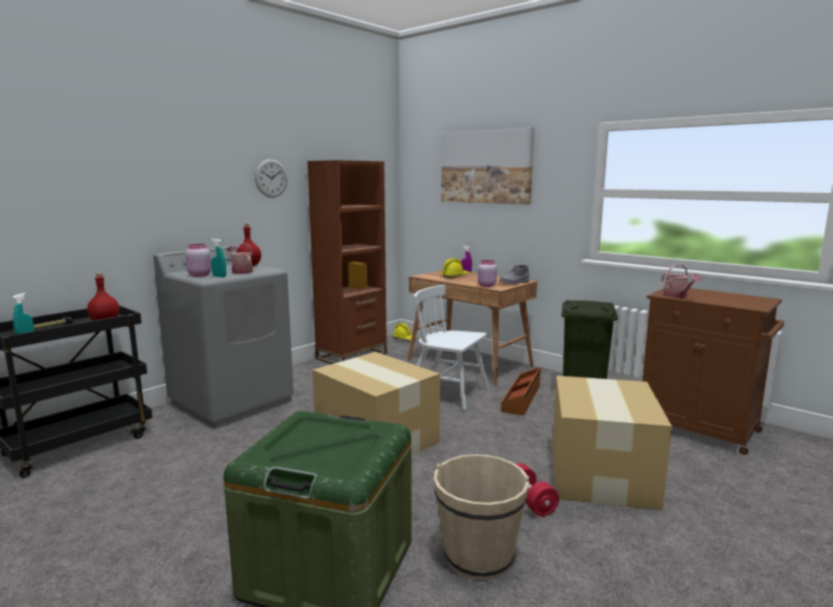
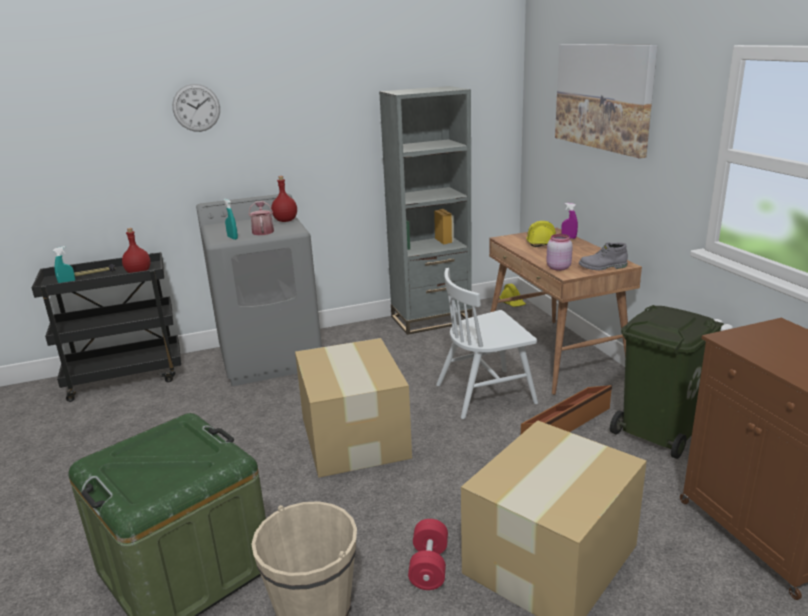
camera: 30 degrees right, 10 degrees up
pink jar [185,244,211,277] -> none
wall clock [255,159,287,198] -> wall clock moved to [172,84,220,132]
brown bookcase [307,160,387,364] -> grey bookcase [379,86,472,335]
white chair [414,285,489,410] -> white chair turned 75 degrees counterclockwise [436,268,538,419]
watering can [662,264,701,298] -> none

